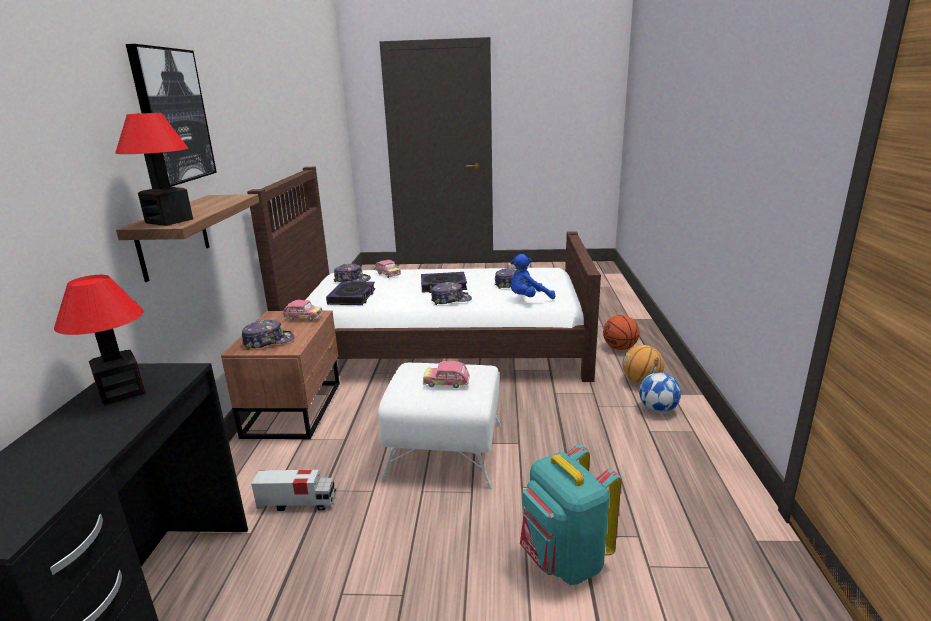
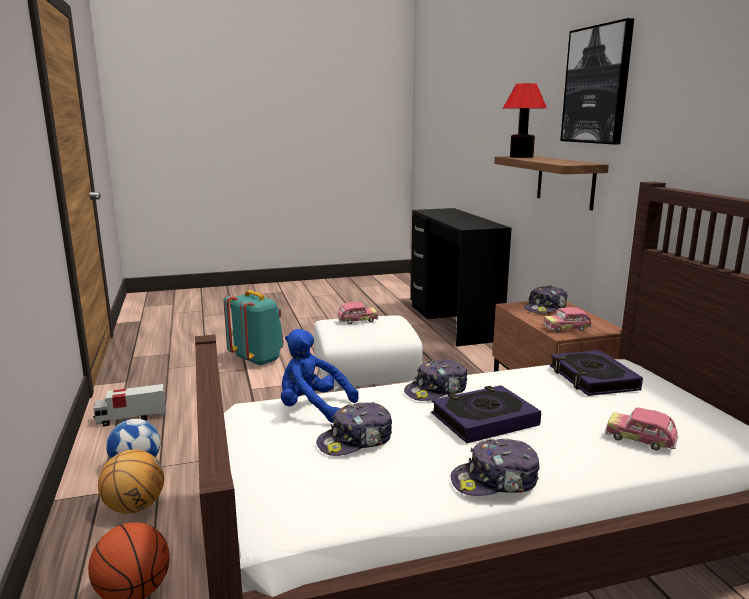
camera: 160 degrees right, 5 degrees down
table lamp [54,275,145,405] -> none
toy truck [252,470,336,511] -> toy truck moved to [93,384,166,426]
cap [334,264,371,282] -> cap moved to [451,439,540,496]
blue plush toy [510,254,555,299] -> blue plush toy turned 120 degrees counterclockwise [281,329,359,423]

